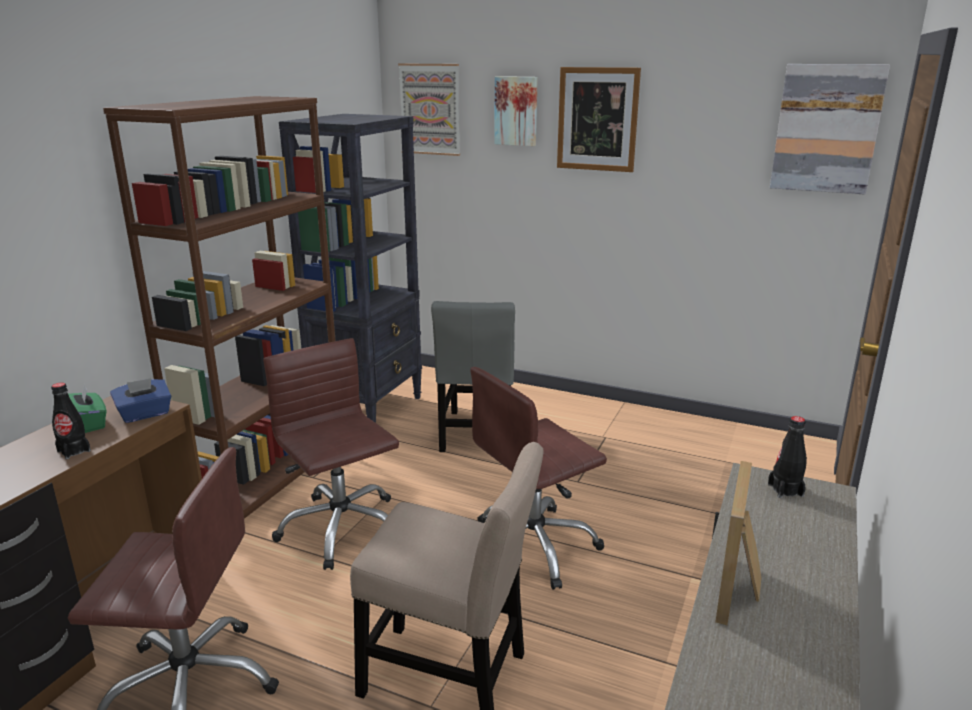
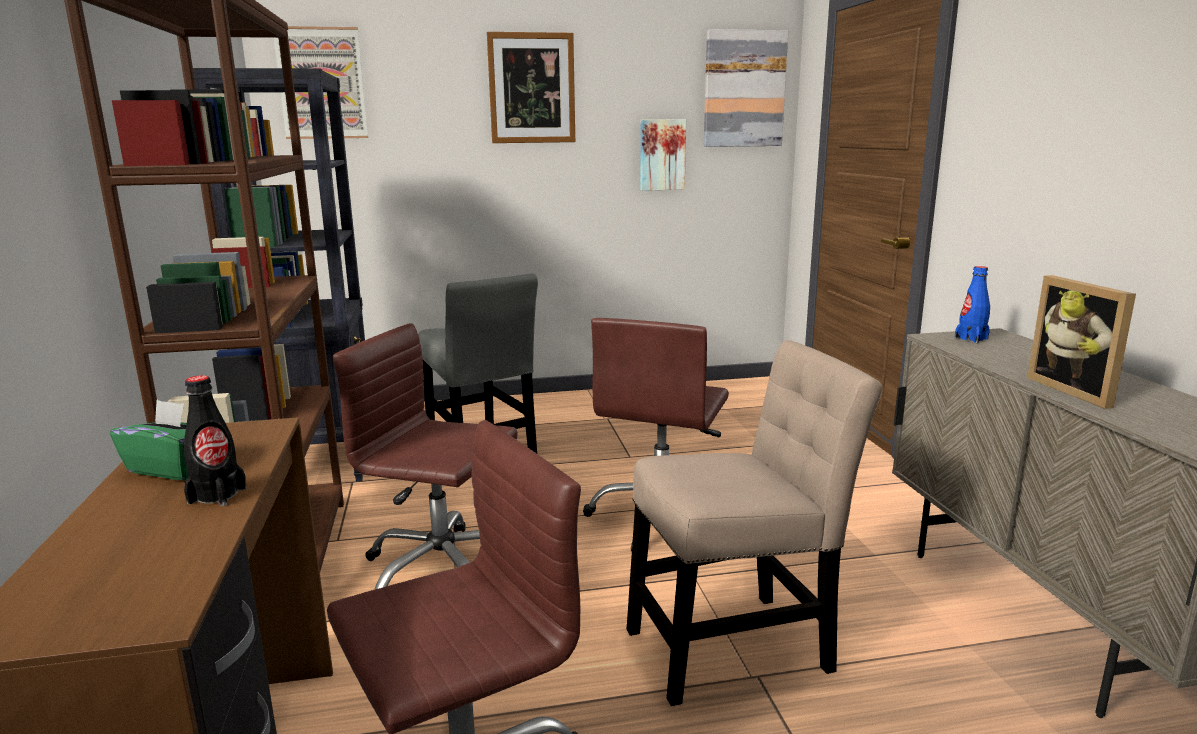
camera: 35 degrees left, 5 degrees down
blue tissue box [110,378,171,423] -> none
picture [494,76,538,146] -> picture moved to [640,119,686,191]
black bottle [768,416,807,498] -> blue bottle [955,266,990,343]

